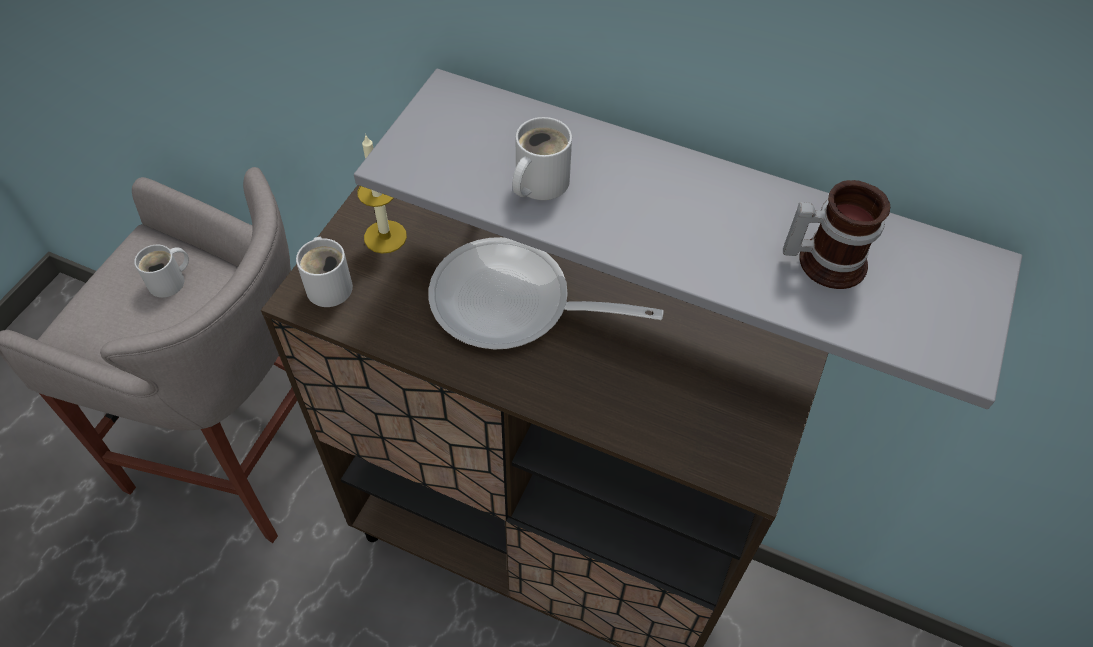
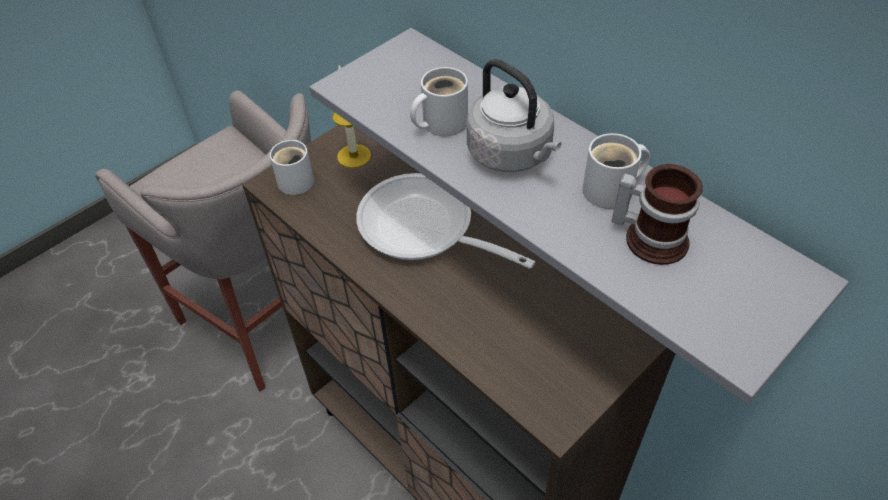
camera: 25 degrees right, 5 degrees down
white mug [134,245,189,298] -> white mug moved to [583,133,650,209]
none -> grey kettle [467,59,561,172]

